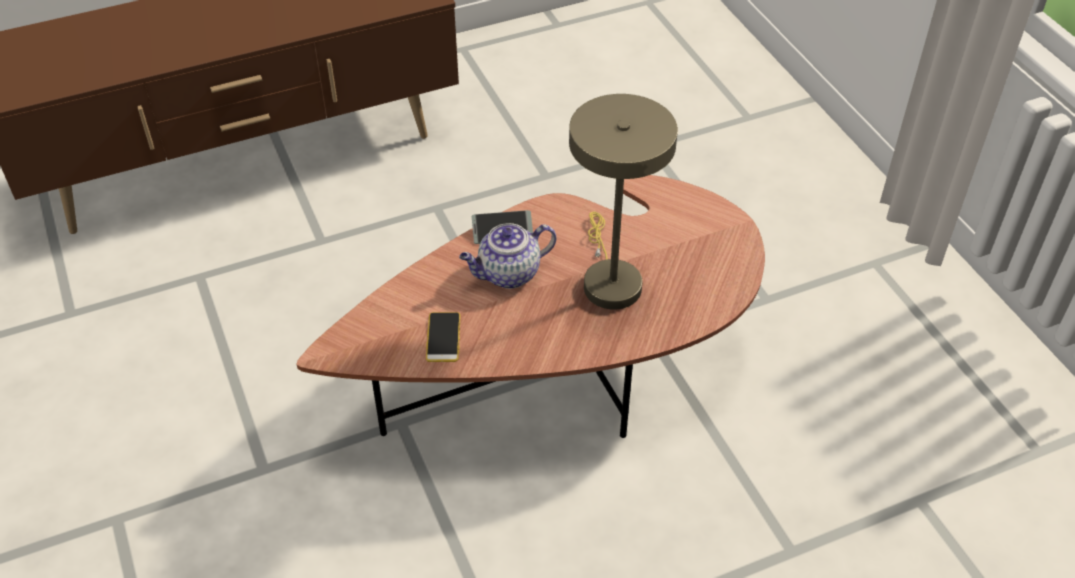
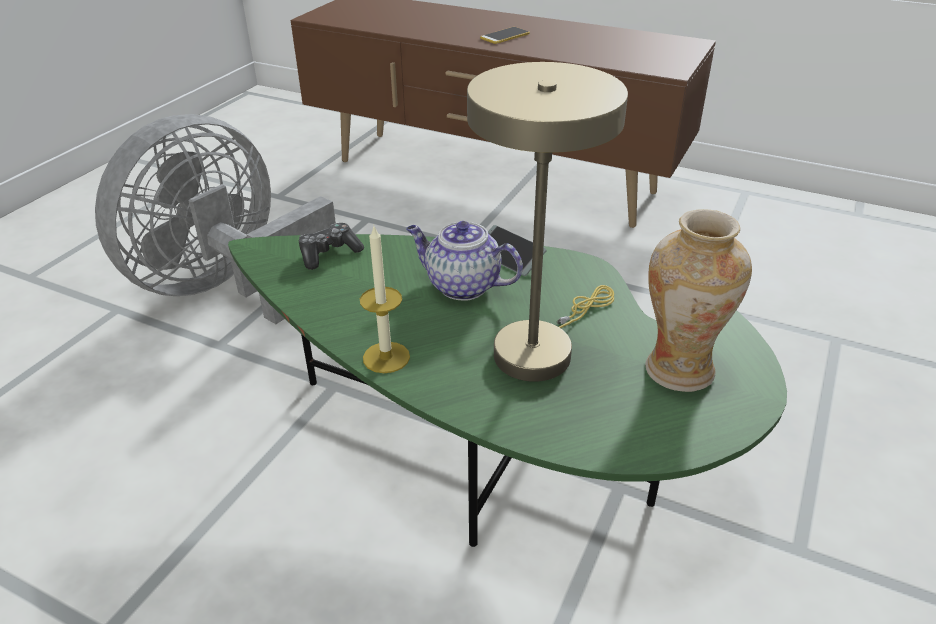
camera: 50 degrees right, 10 degrees down
brown coffee table [296,175,765,438] -> green coffee table [228,234,787,547]
phone [426,312,461,362] -> phone moved to [480,27,530,44]
none -> grey fan [95,114,336,324]
none -> game controller [299,223,364,270]
none -> candle [360,224,410,373]
none -> vase [646,209,752,392]

